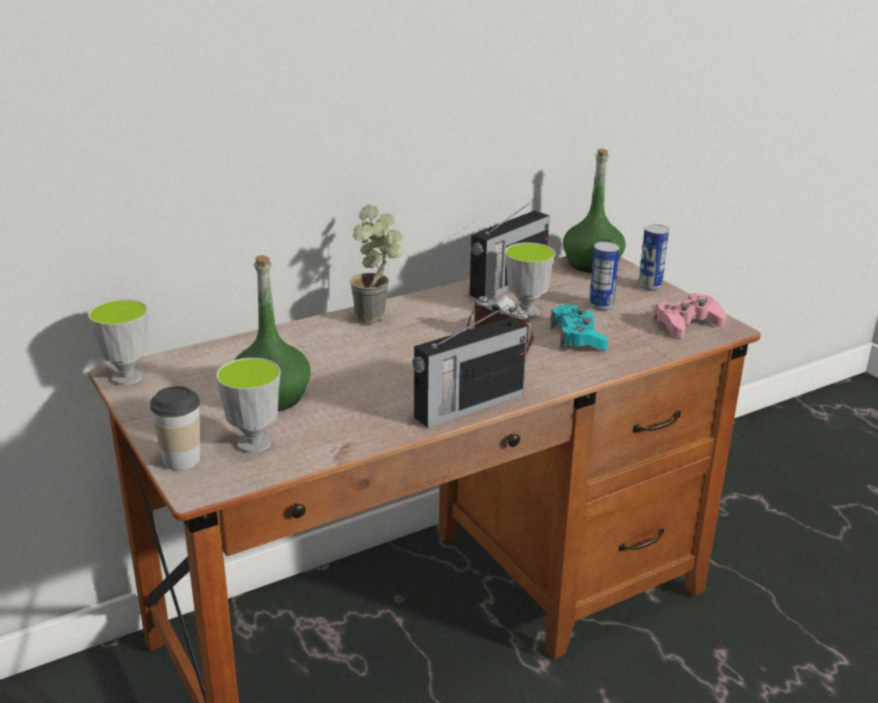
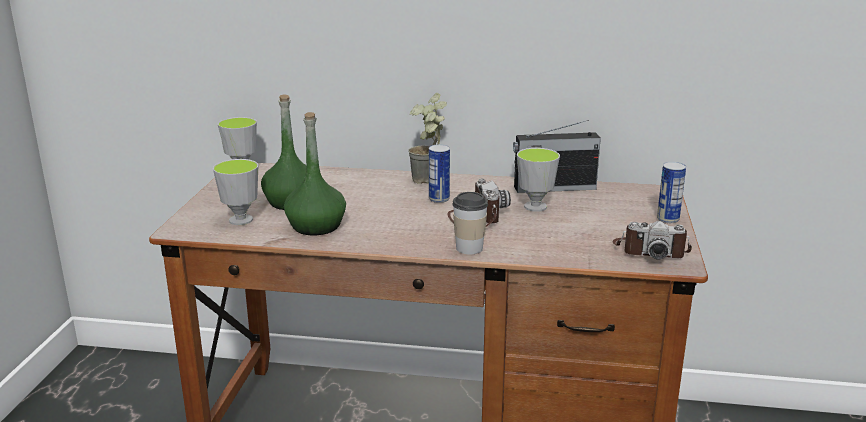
camera: 40 degrees right, 5 degrees down
cup [150,386,200,470] -> cup moved to [453,192,488,254]
radio [413,305,527,428] -> none
turquoise game controller [550,304,608,350] -> none
green bottle [563,148,626,273] -> green bottle moved to [284,112,346,235]
can [589,242,620,310] -> can moved to [429,144,450,203]
pink game controller [655,293,726,338] -> camera [613,221,692,259]

